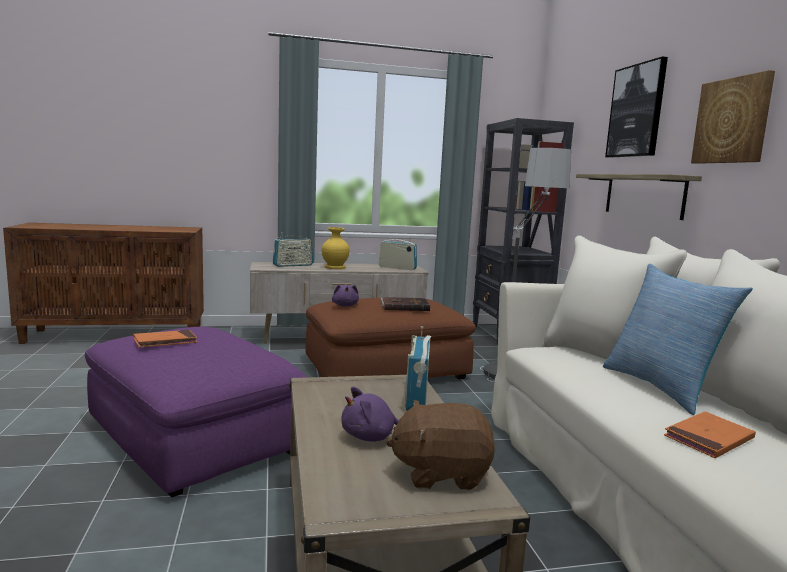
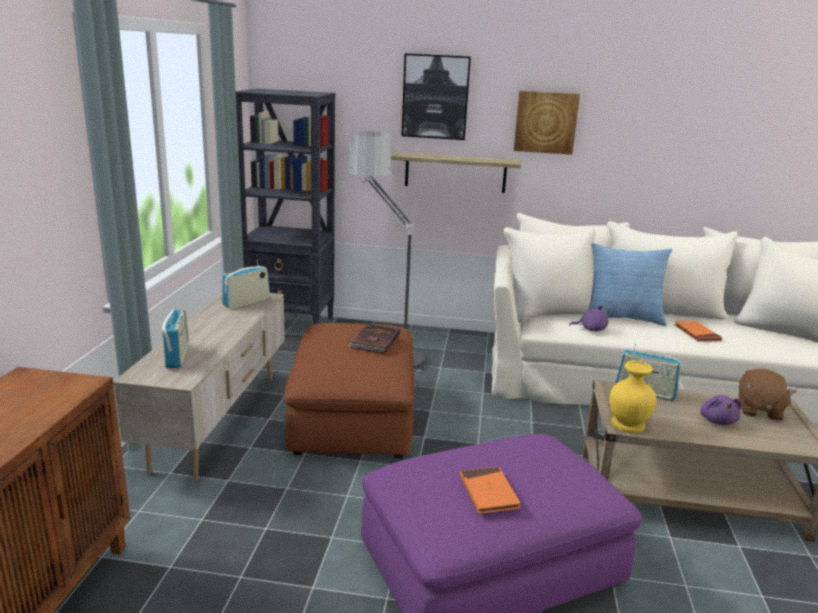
camera: 70 degrees left, 10 degrees up
yellow vase [322,227,350,269] -> yellow vase moved to [609,361,656,433]
purple plush toy [332,284,359,307] -> purple plush toy moved to [569,305,609,331]

